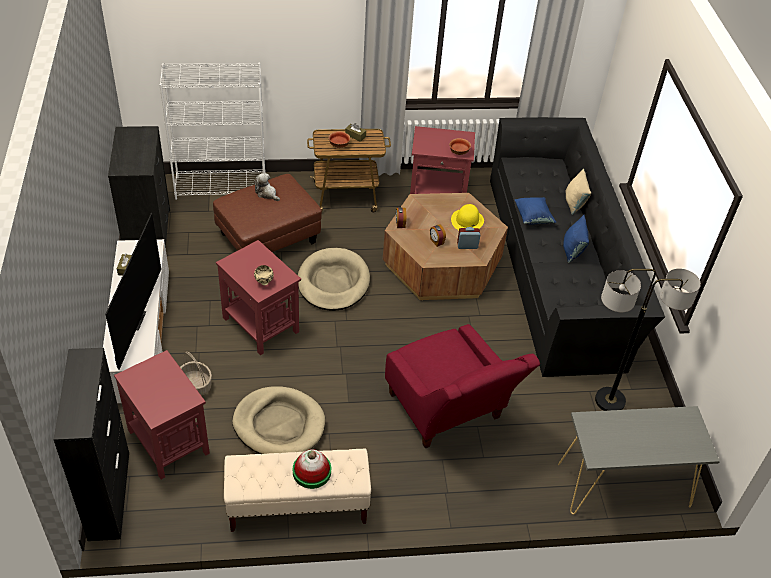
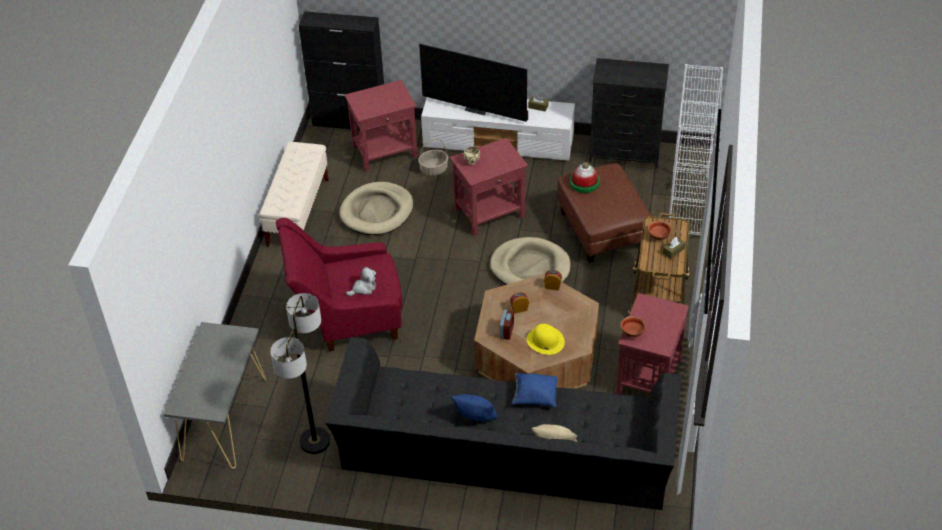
camera: 110 degrees right, 0 degrees up
plush toy [254,173,280,201] -> plush toy moved to [346,267,376,296]
hat [293,449,331,489] -> hat moved to [570,162,600,193]

